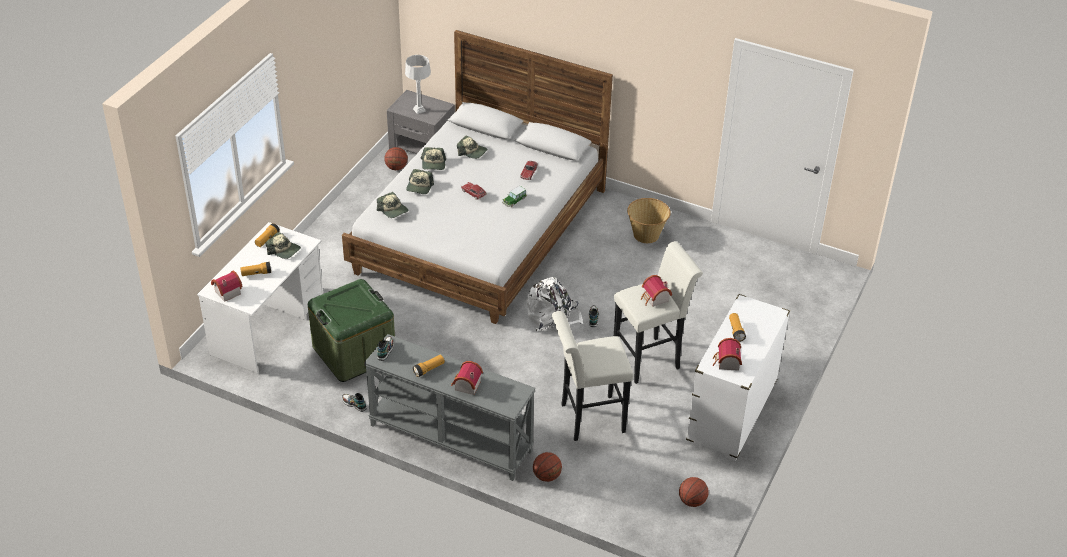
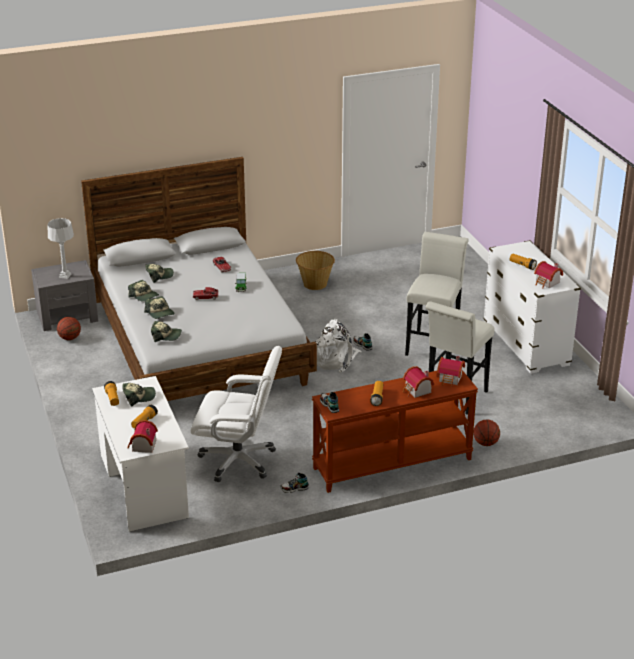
camera: 45 degrees left, 10 degrees down
green storage box [308,279,395,382] -> white office chair [191,346,282,482]
grey console table [364,334,536,481] -> brown console table [312,370,478,493]
toy house [641,275,672,307] -> toy house moved to [436,356,465,387]
basketball [679,477,709,507] -> none

